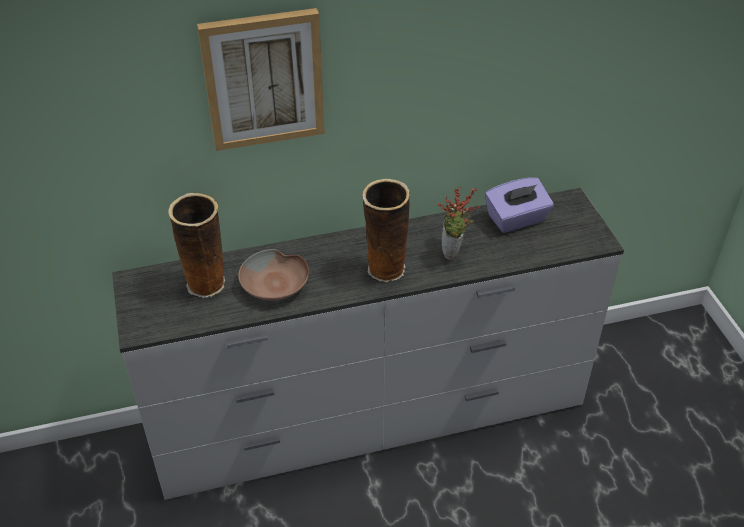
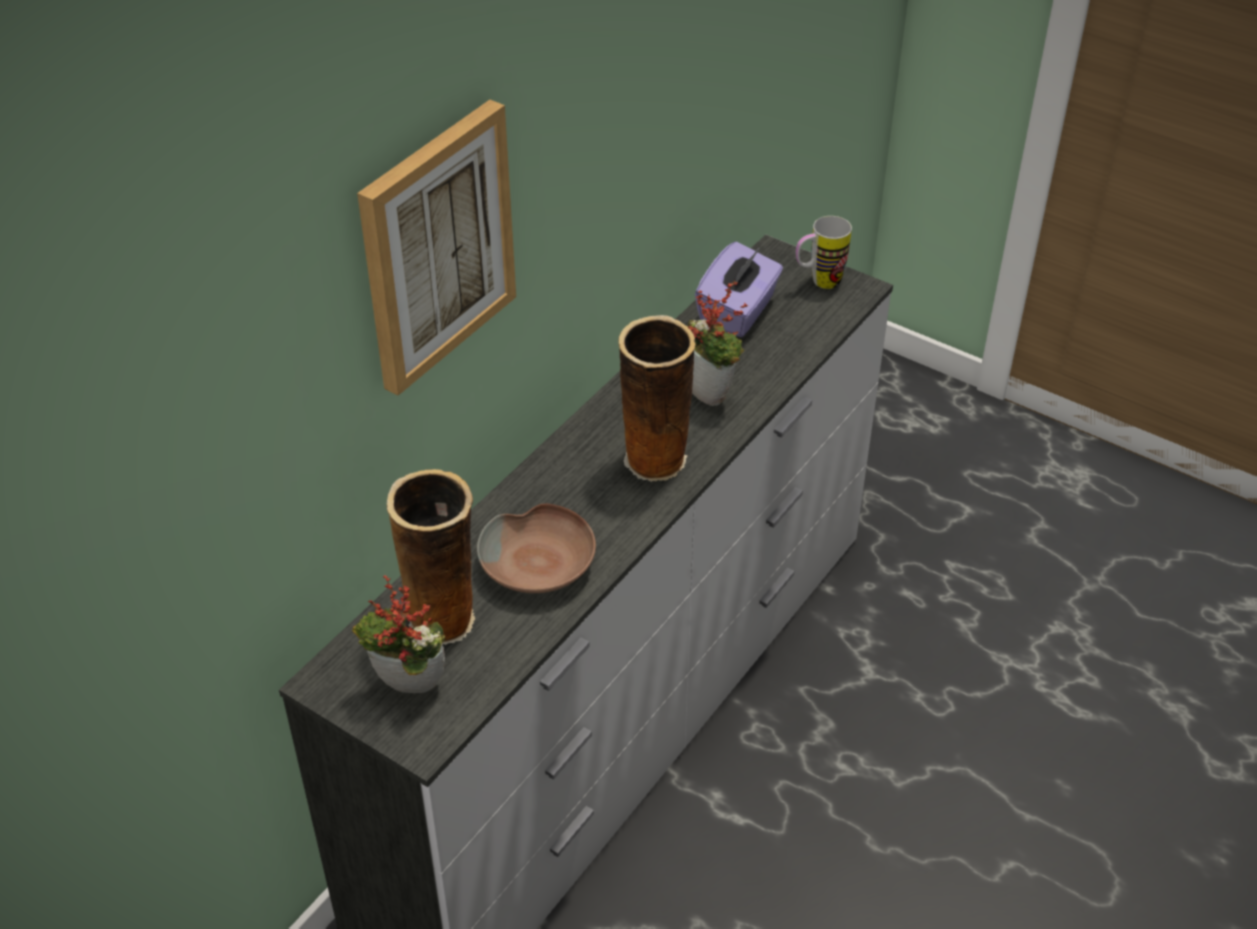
camera: 40 degrees left, 0 degrees up
none -> potted plant [352,575,445,693]
none -> mug [796,216,852,289]

